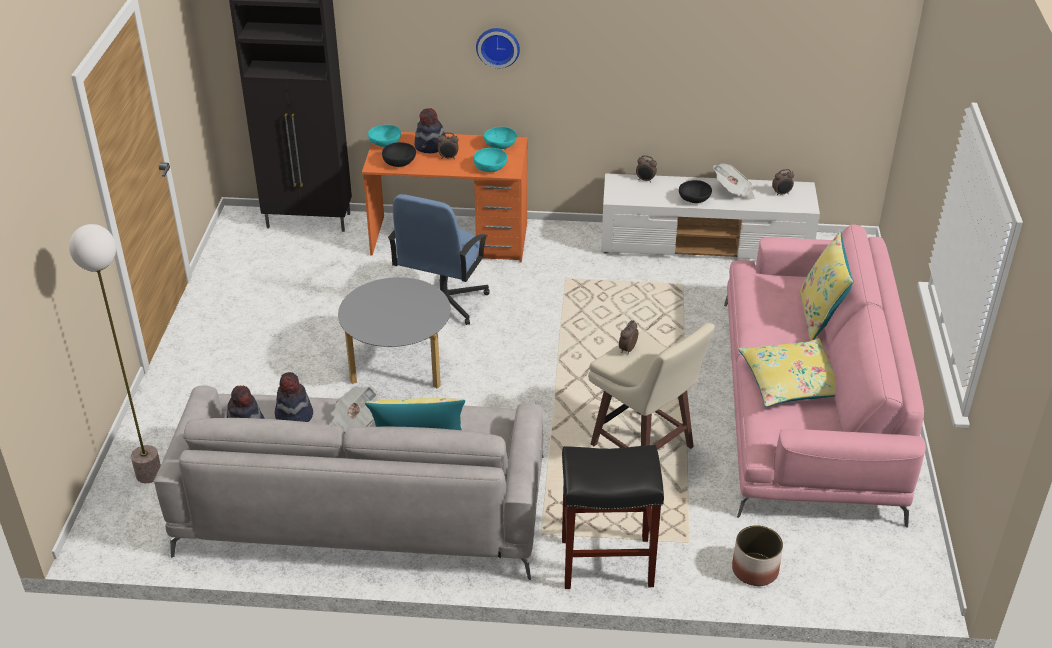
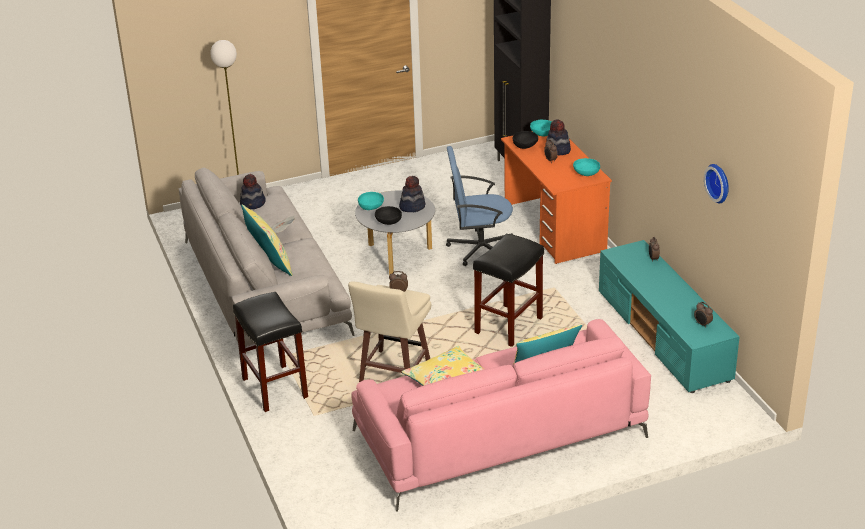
camera: 65 degrees right, 5 degrees down
hat [275,372,313,422] -> hat moved to [399,176,425,212]
turquoise bowl [473,148,508,172] -> turquoise bowl moved to [358,192,384,210]
wall clock [476,28,520,68] -> wall clock moved to [704,164,729,203]
white tv stand [601,173,820,259] -> turquoise tv stand [599,240,740,393]
black bowl [679,180,712,203] -> black bowl moved to [375,206,402,225]
newspaper [713,163,755,199] -> none
planter [732,525,783,586] -> none
none -> black stool [473,234,544,347]

